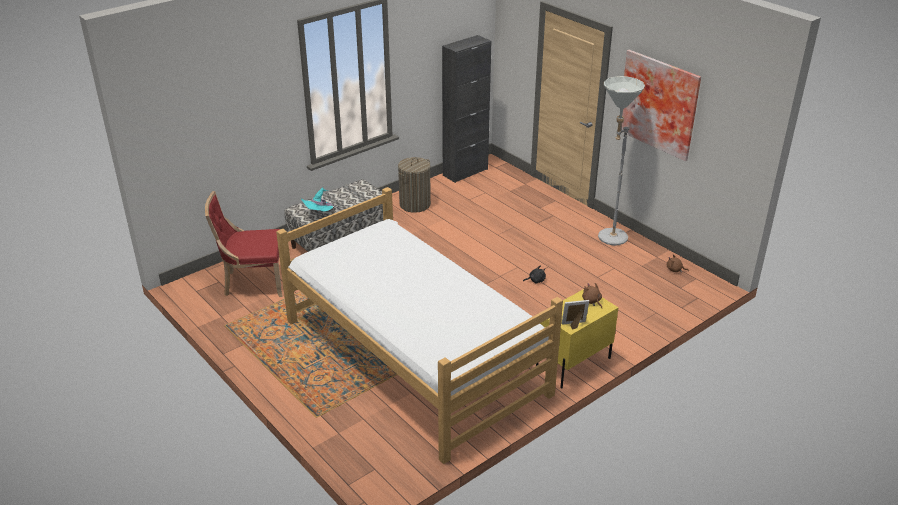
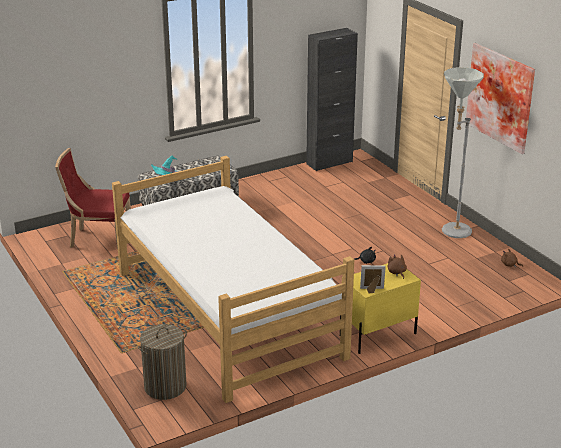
camera: 10 degrees right, 5 degrees down
laundry basket [398,157,431,213] -> laundry basket moved to [138,324,187,400]

